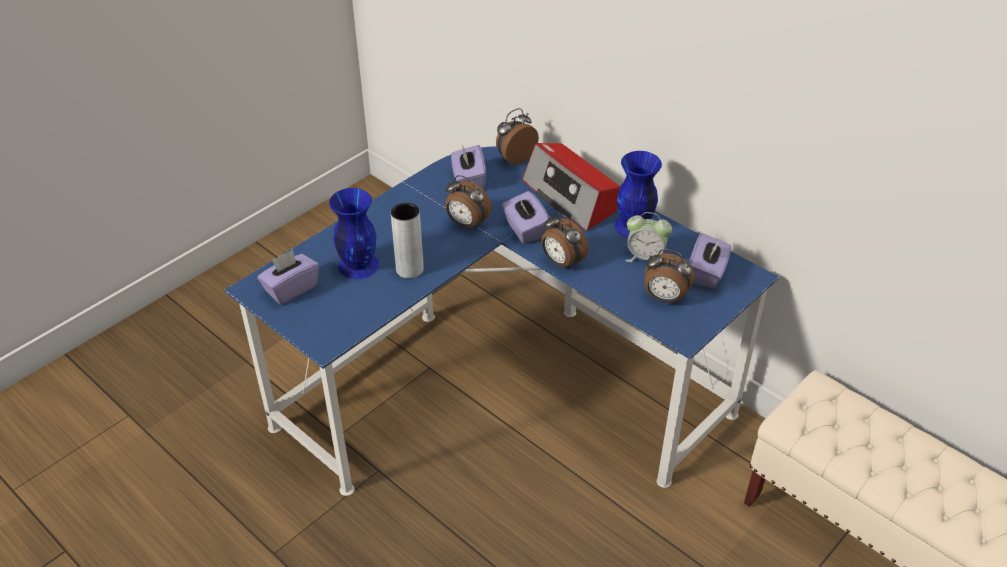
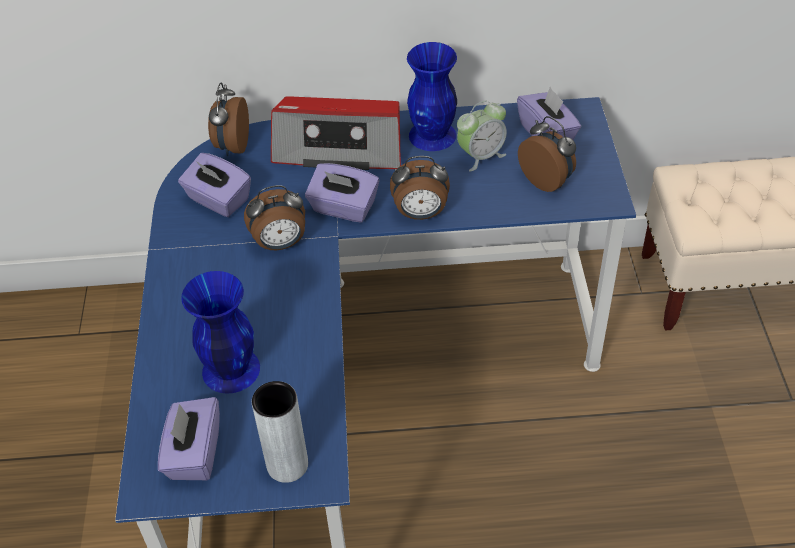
camera: 45 degrees left, 5 degrees up
grey vase [391,203,424,278] -> grey vase moved to [252,381,308,483]
alarm clock [644,249,694,303] -> alarm clock turned 105 degrees counterclockwise [518,116,576,192]

